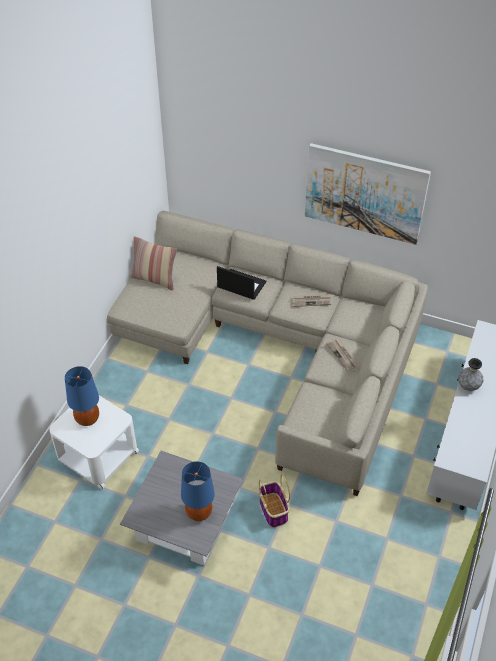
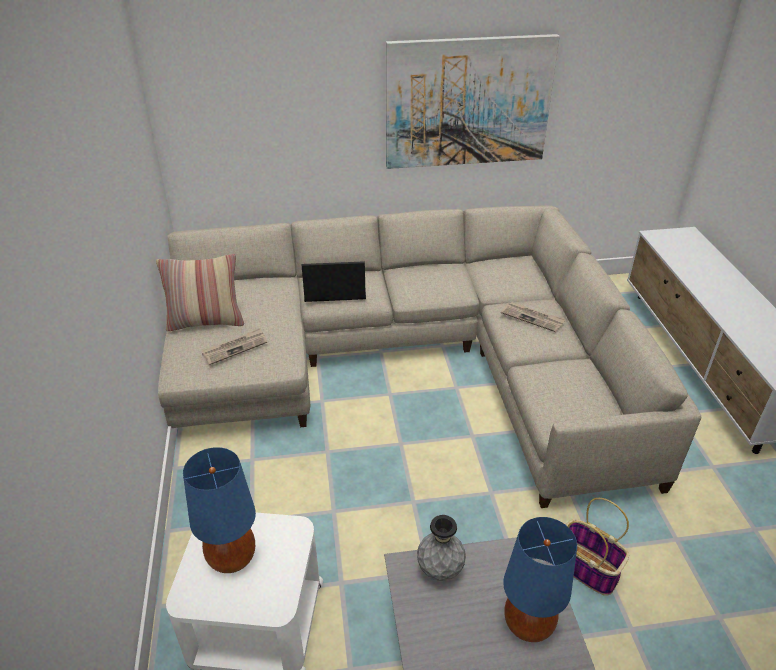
camera: 30 degrees left, 10 degrees down
newspaper [292,294,331,307] -> newspaper moved to [202,328,267,365]
grey vase [458,358,483,391] -> grey vase moved to [417,515,466,581]

